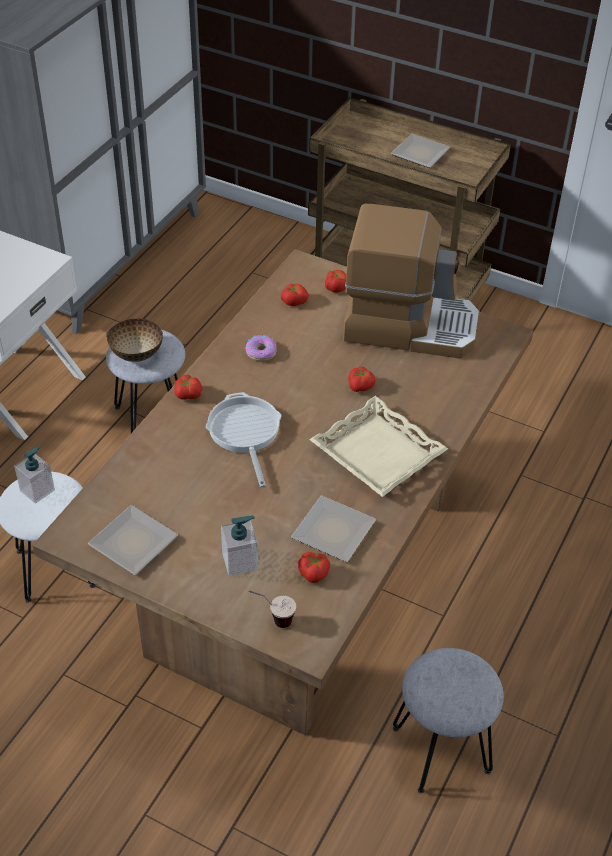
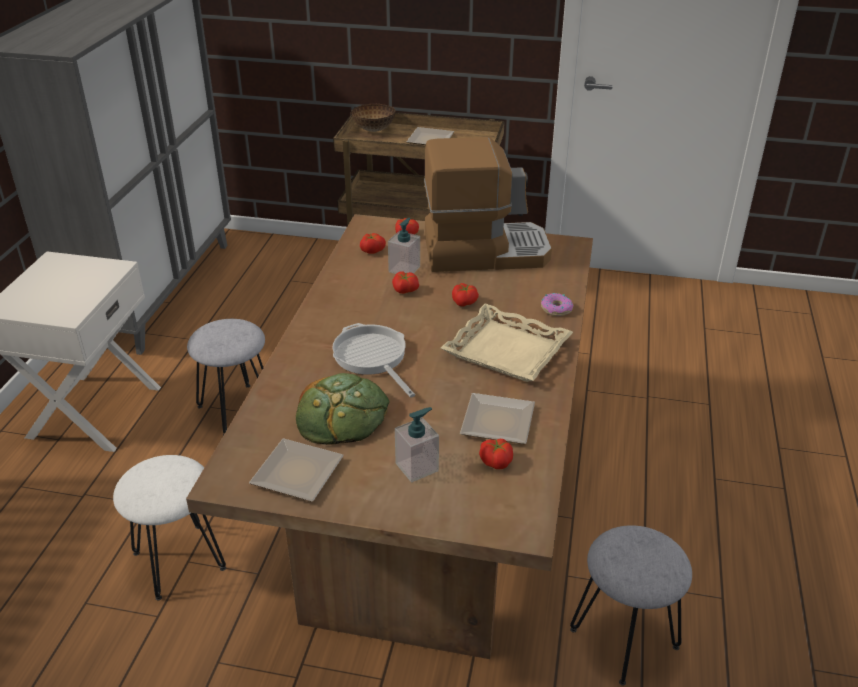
camera: 15 degrees left, 10 degrees down
soap dispenser [14,446,55,504] -> soap dispenser moved to [388,218,420,274]
bowl [107,318,163,362] -> bowl moved to [351,104,395,132]
tomato [174,375,203,400] -> tomato moved to [392,272,419,294]
donut [245,335,277,361] -> donut moved to [541,293,573,316]
cup [249,590,296,628] -> none
none -> bread [296,373,390,445]

